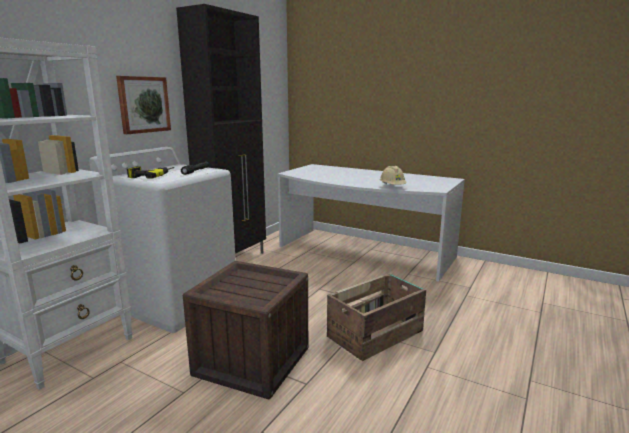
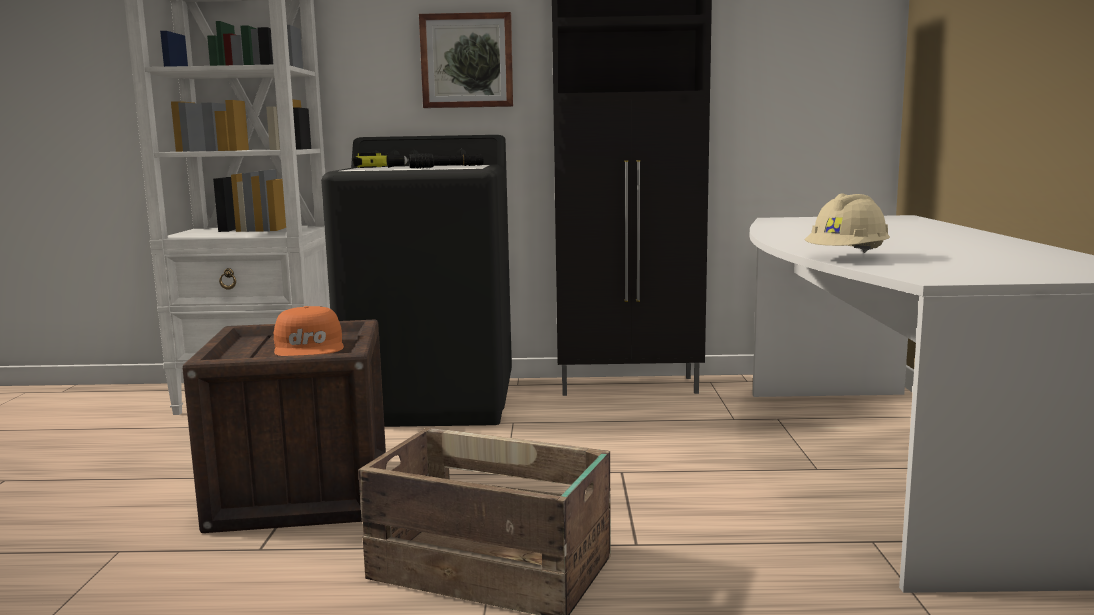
camera: 60 degrees right, 5 degrees down
white washing machine [89,147,236,333] -> black washing machine [321,135,512,427]
none -> orange cap [274,306,344,356]

